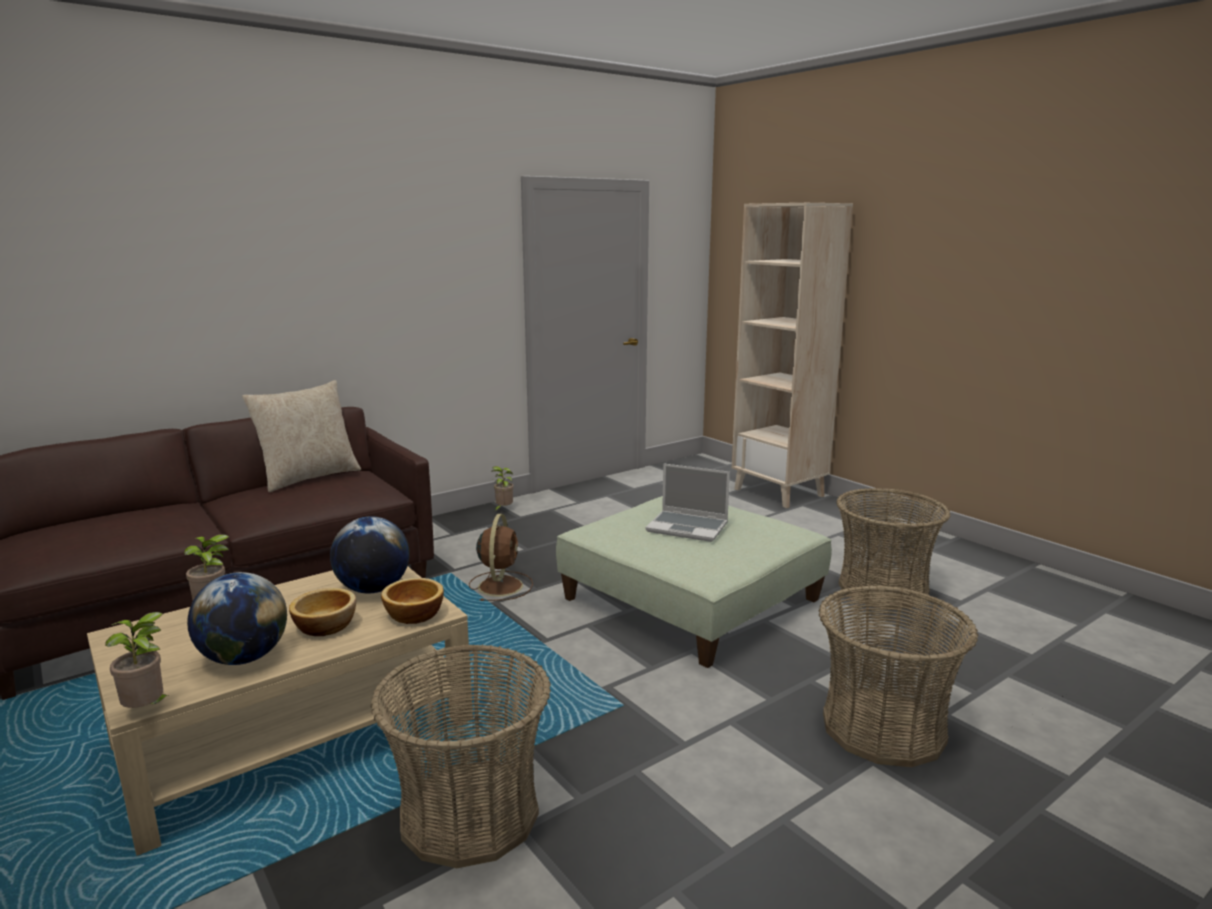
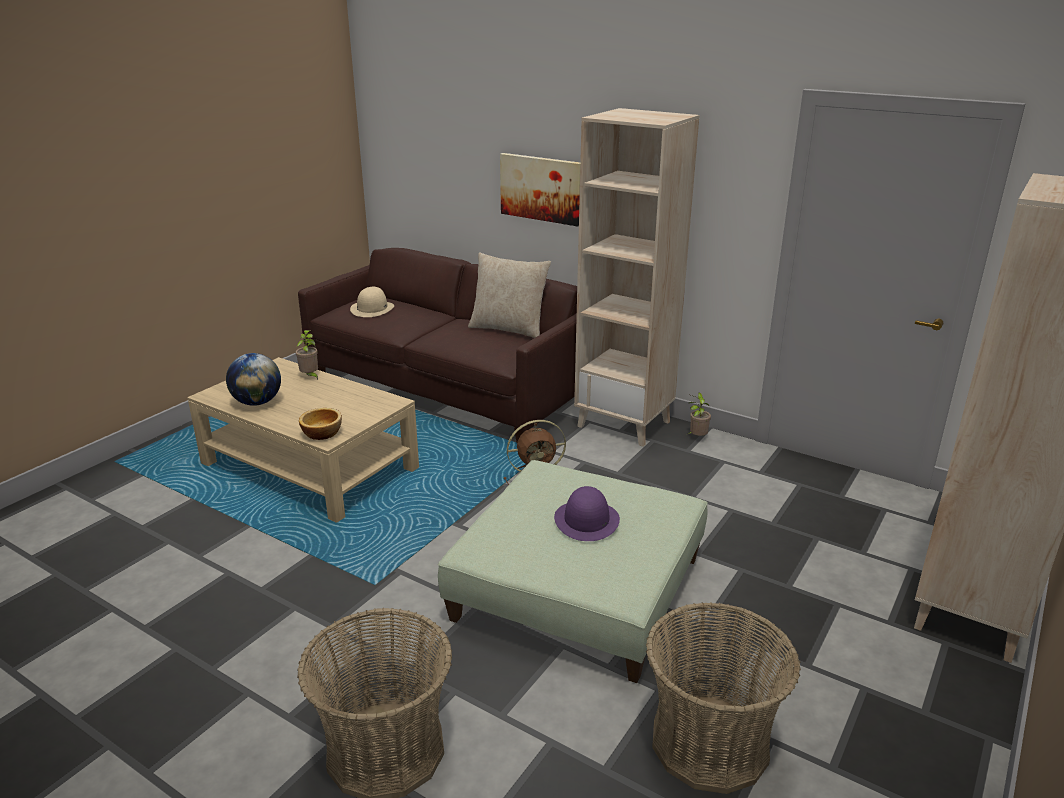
camera: 70 degrees right, 10 degrees up
potted plant [105,612,171,708] -> none
bowl [289,588,356,636] -> none
globe [330,516,410,593] -> none
basket [371,644,551,868] -> none
laptop [645,464,730,542] -> purple hat [554,486,620,541]
none -> beige hat [350,287,394,317]
none -> picture [500,153,580,226]
none -> beige bookcase [574,108,700,447]

